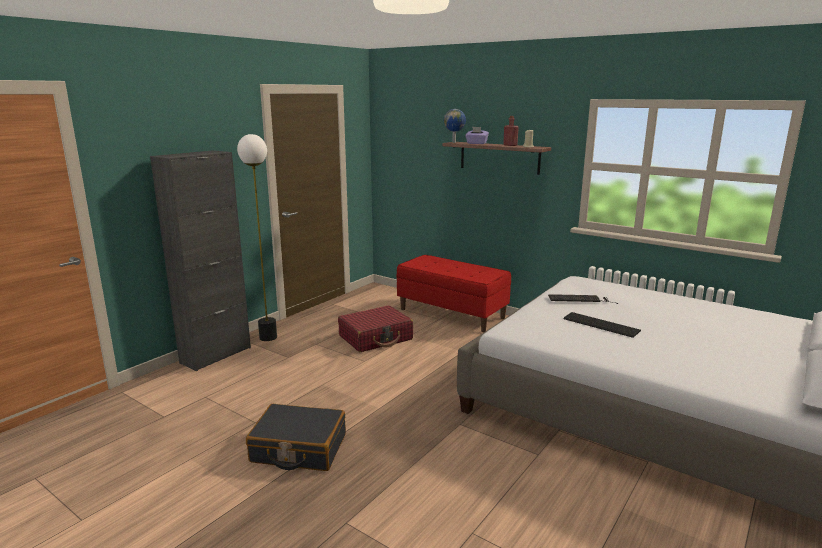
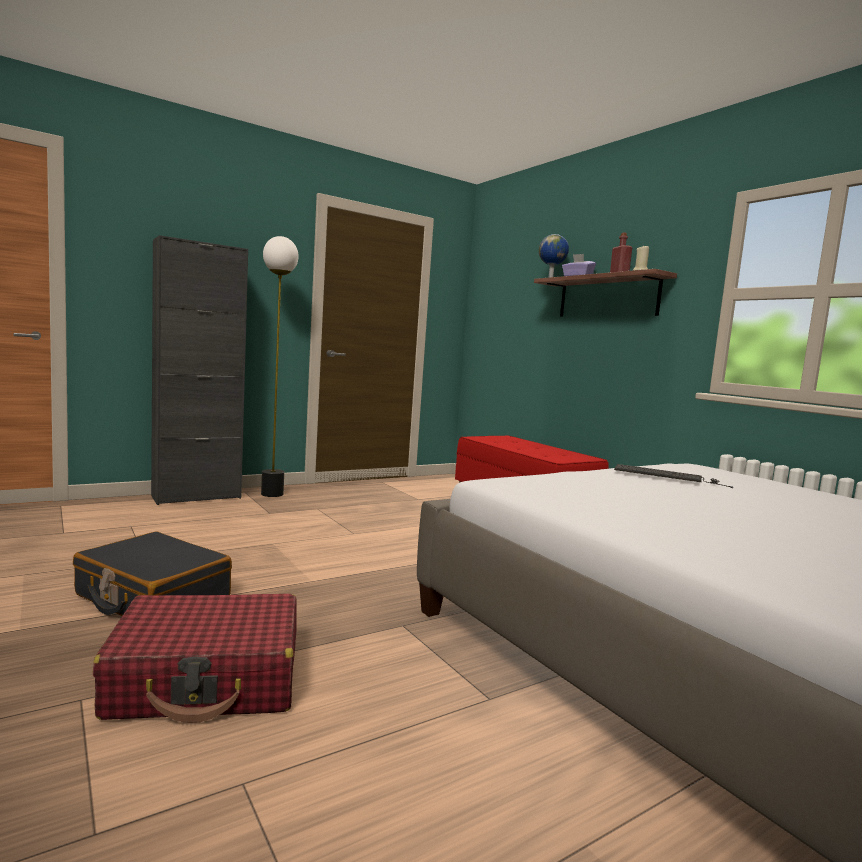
camera: 20 degrees right, 10 degrees down
red suitcase [338,305,413,352] -> red suitcase moved to [93,594,297,723]
keyboard [563,312,641,338] -> none

